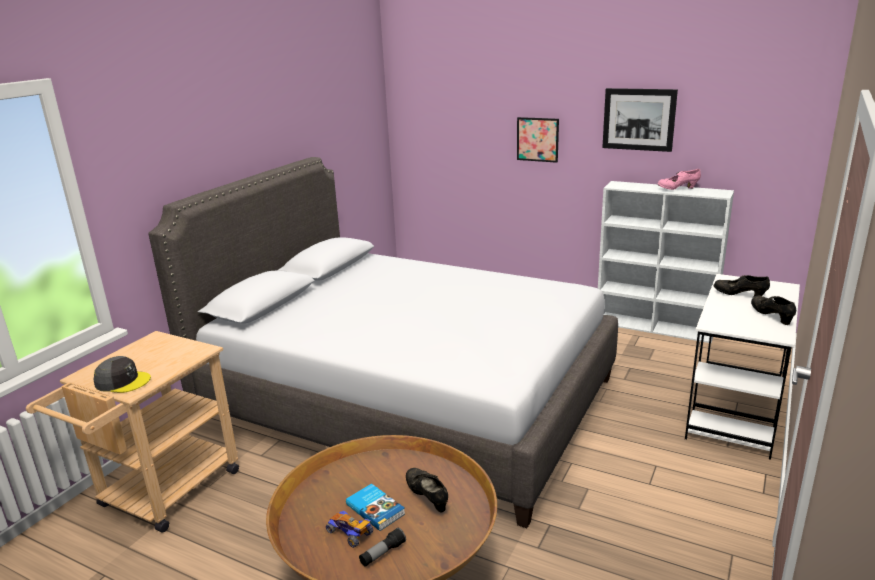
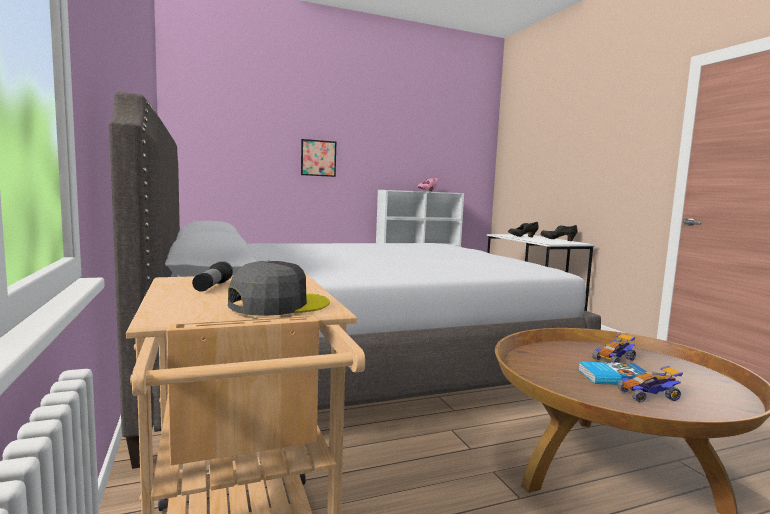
camera: 50 degrees left, 15 degrees down
flashlight [359,528,406,567] -> flashlight moved to [192,261,233,292]
black shoe [406,468,448,512] -> toy car [592,333,636,363]
picture [602,88,678,152] -> none

